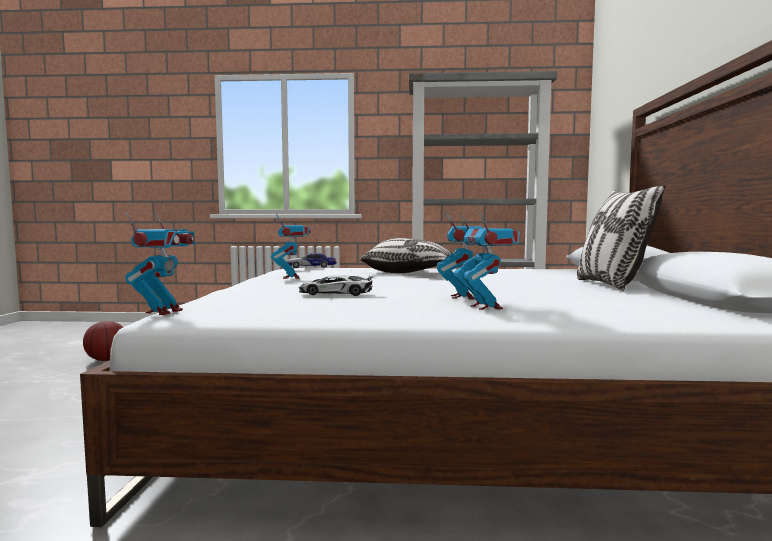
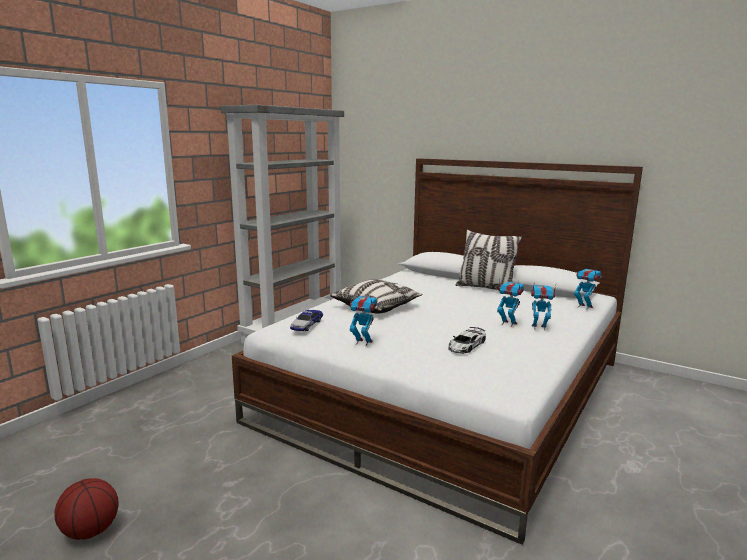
camera: 60 degrees left, 10 degrees up
toy robot [125,212,195,315] -> toy robot moved to [574,267,602,310]

